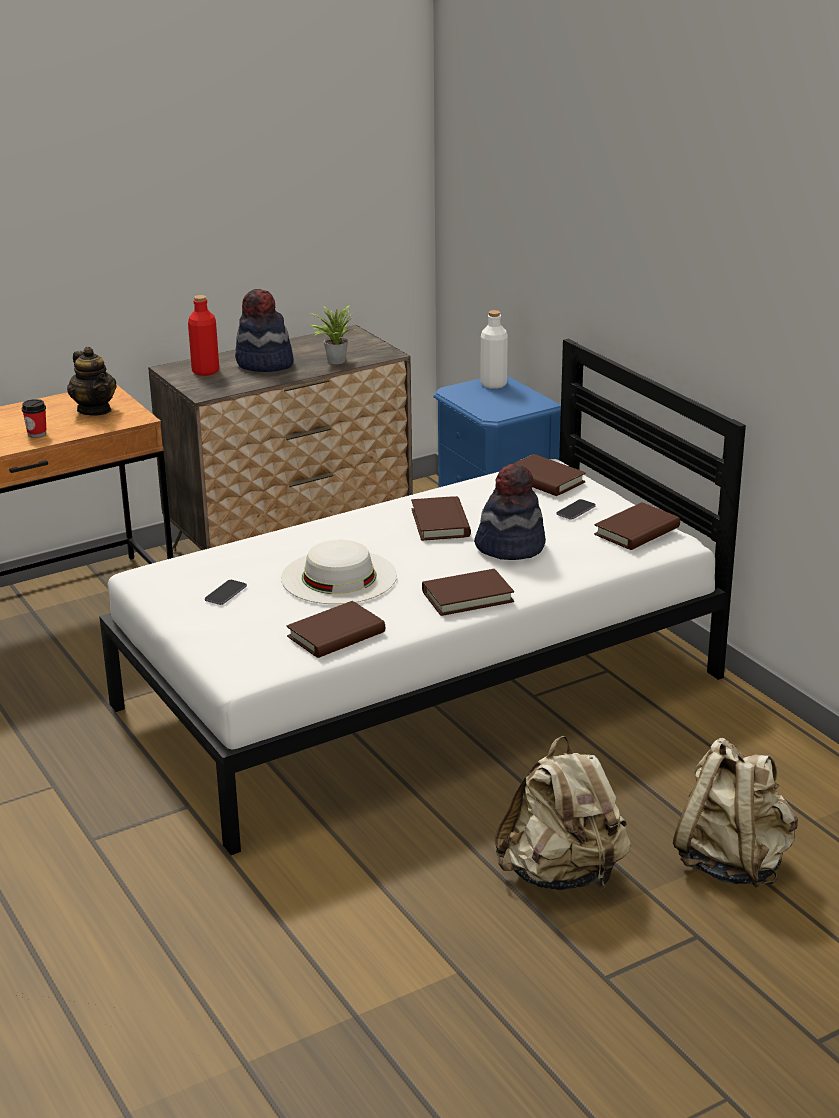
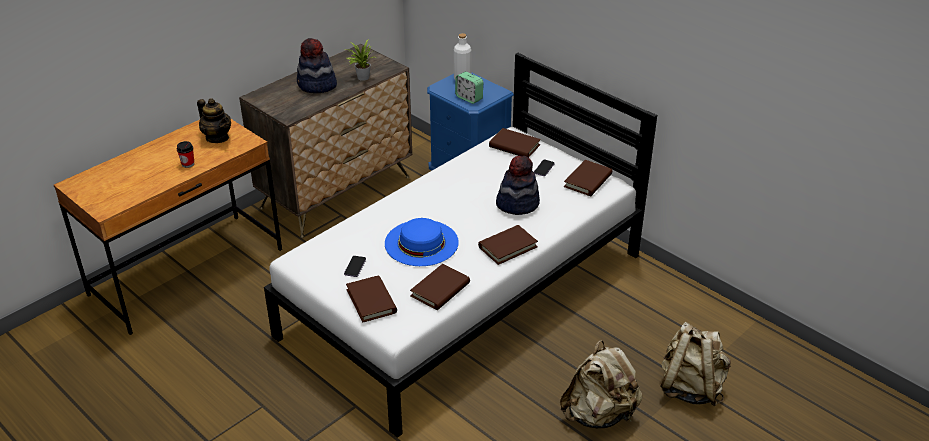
camera: 15 degrees left, 10 degrees up
red bottle [188,295,219,376] -> none
white hat [281,540,397,604] -> blue hat [385,218,459,266]
brown book [411,496,471,541] -> brown book moved to [346,275,397,323]
none -> alarm clock [455,72,483,104]

